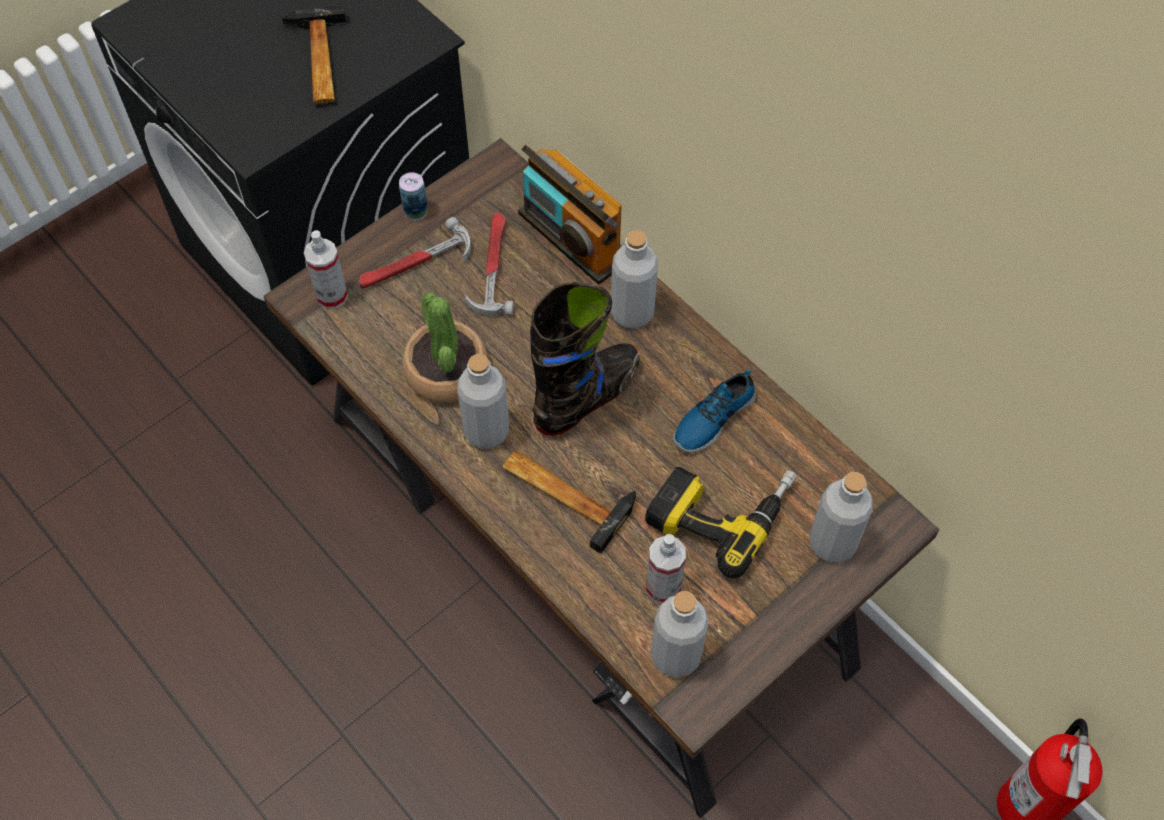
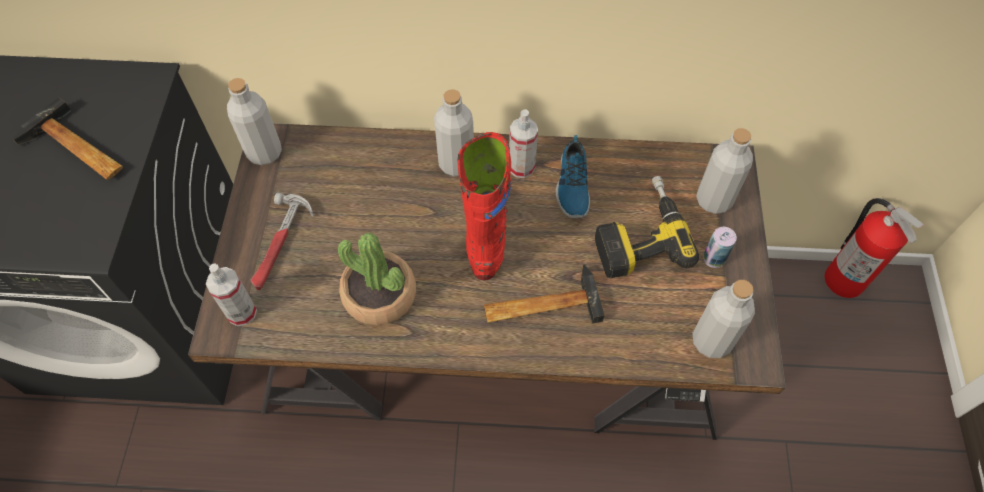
camera: 45 degrees left, 0 degrees up
can [399,172,428,221] -> can moved to [703,227,737,268]
grey bottle [457,354,509,449] -> grey bottle moved to [227,78,282,165]
hammer [464,212,513,316] -> none
radio [518,145,622,284] -> none
black boot [530,282,640,435] -> red boot [458,132,512,280]
spray bottle [646,534,686,603] -> spray bottle moved to [509,110,538,178]

